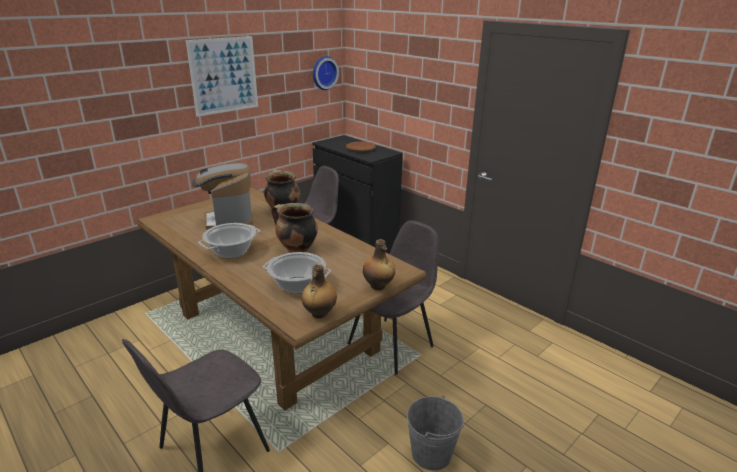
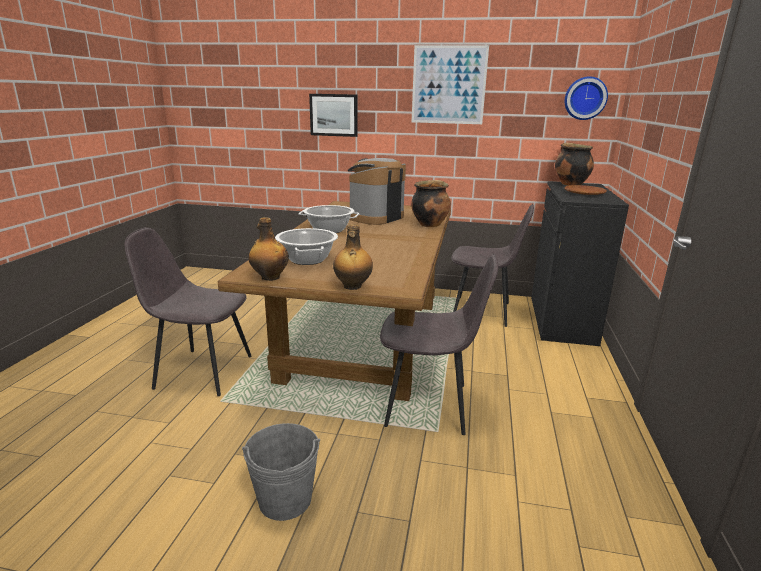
camera: 55 degrees right, 5 degrees down
cooking pot [271,203,318,253] -> cooking pot moved to [555,143,594,186]
none -> picture [309,94,357,137]

